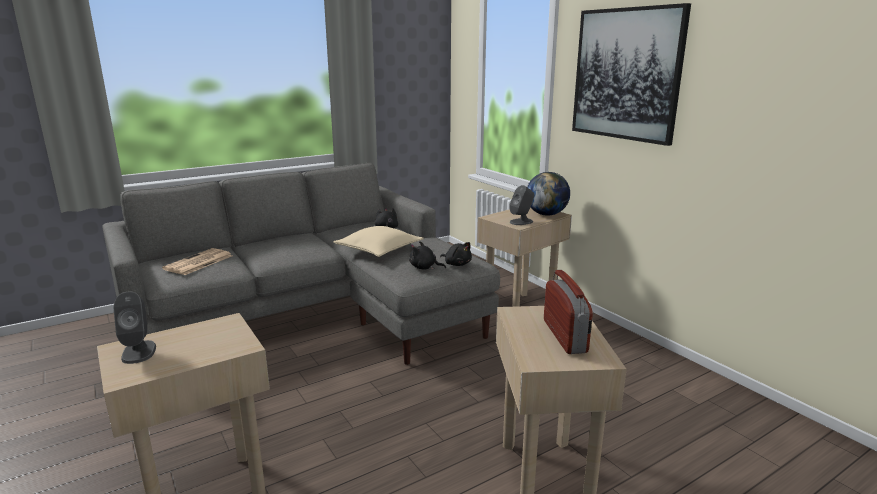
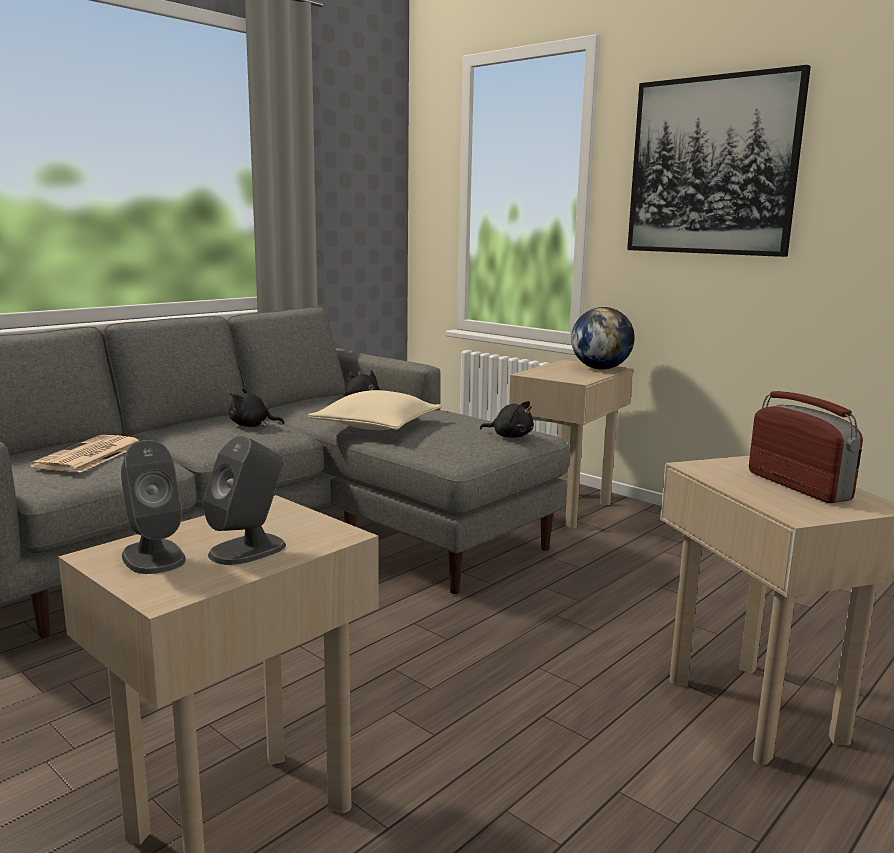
camera: 15 degrees left, 5 degrees down
black plush toy [409,241,446,270] -> black plush toy moved to [229,388,284,427]
grey speaker [509,185,535,225] -> grey speaker moved to [203,435,286,565]

